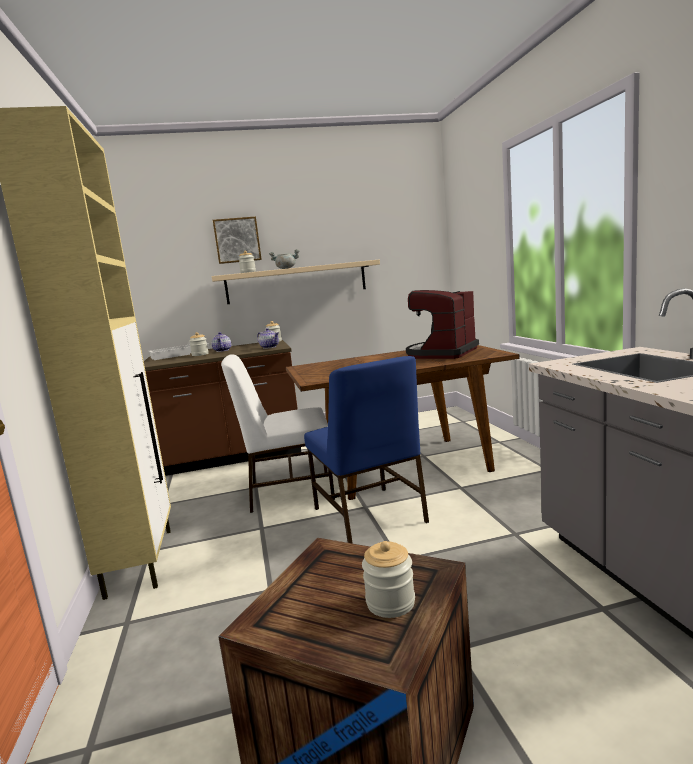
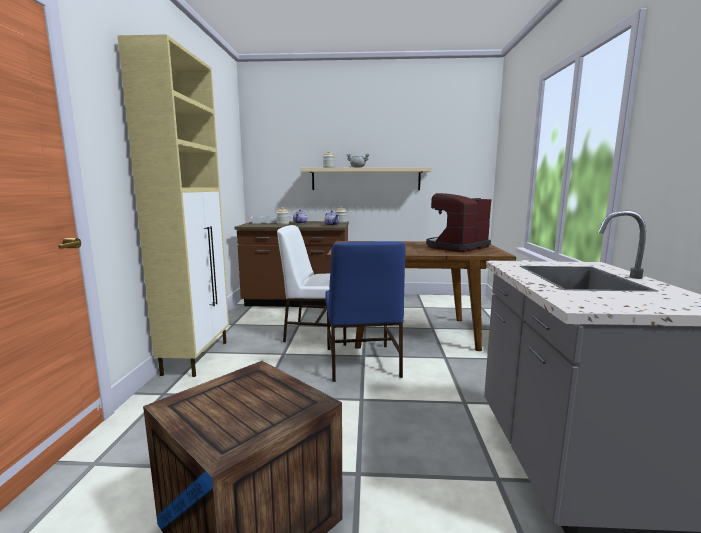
camera: 15 degrees right, 0 degrees up
picture [213,216,262,264] -> none
jar [362,541,415,618] -> none

